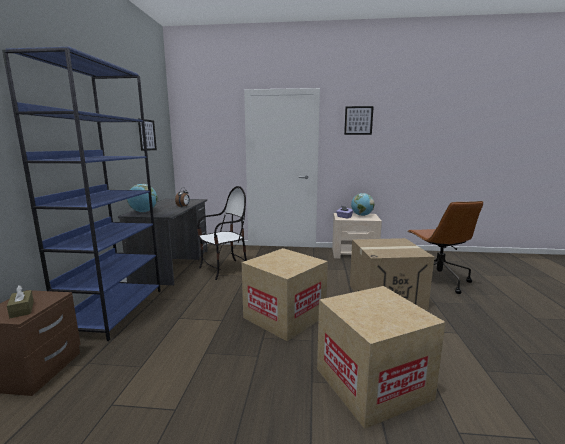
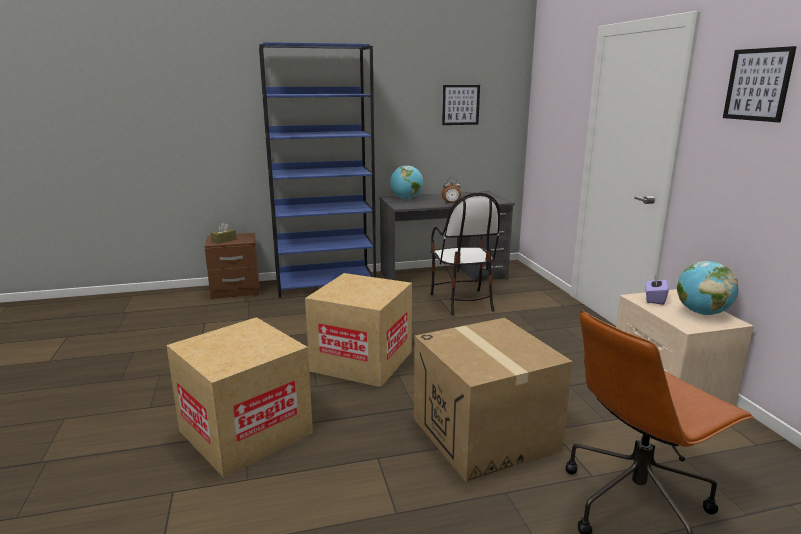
camera: 70 degrees right, 5 degrees up
chair [197,186,247,280] -> chair turned 45 degrees clockwise [430,193,500,315]

